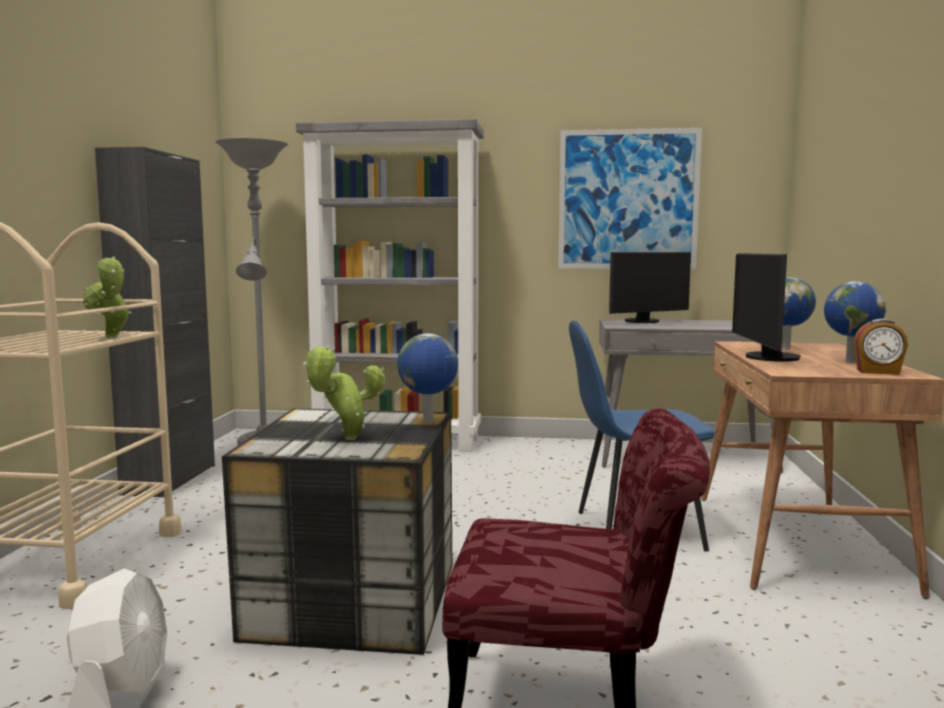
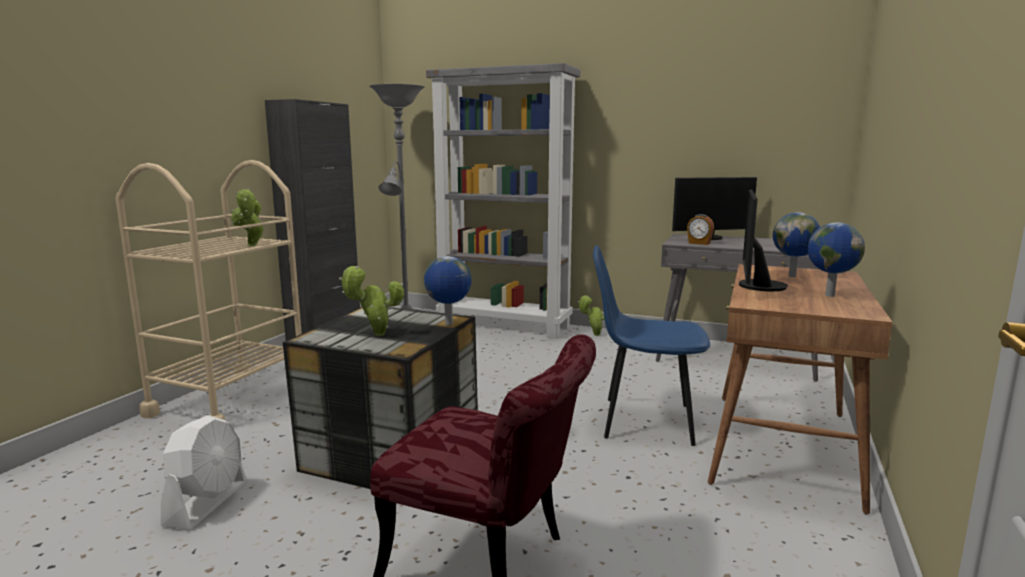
camera: 15 degrees right, 5 degrees up
picture [558,128,702,269] -> none
alarm clock [854,319,908,375] -> alarm clock moved to [687,214,714,245]
none -> potted plant [578,295,605,336]

